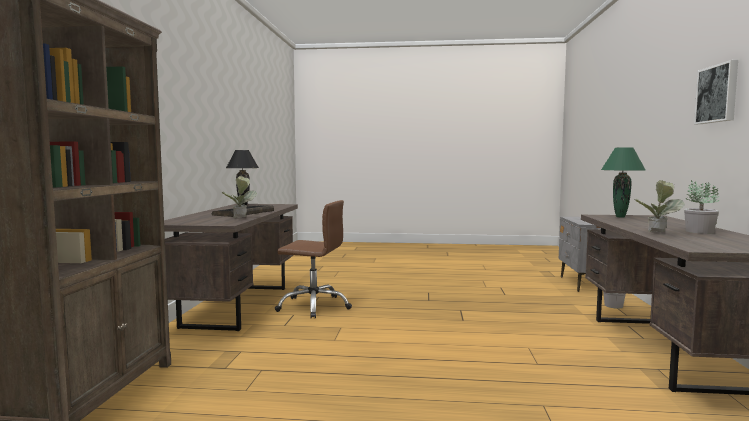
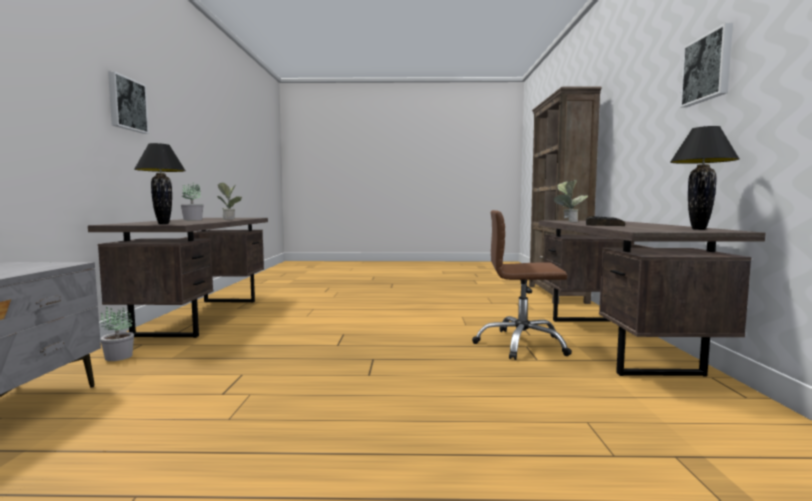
camera: 175 degrees right, 0 degrees up
green table lamp [601,147,645,218] -> black table lamp [134,143,186,224]
none -> picture [680,23,733,108]

